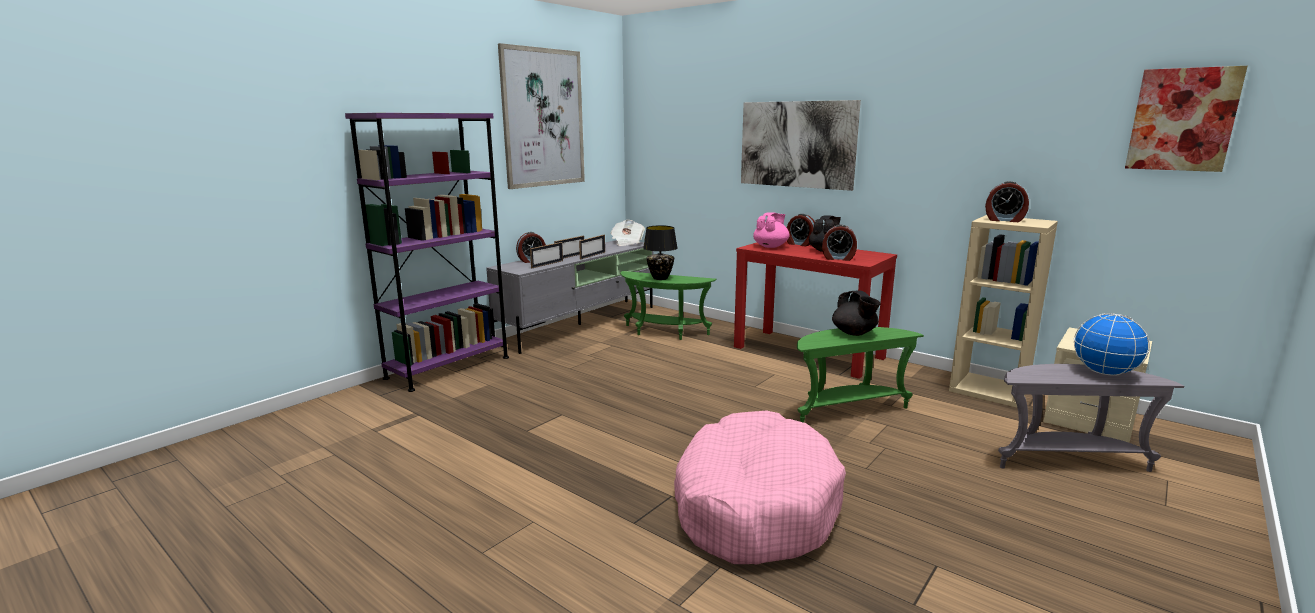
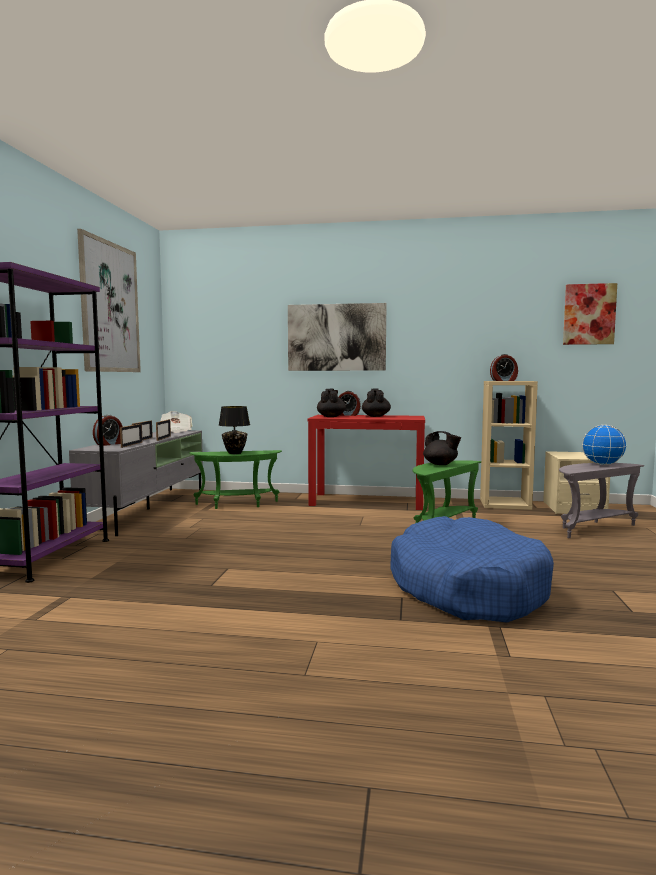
camera: 30 degrees left, 10 degrees down
pink dog bed [674,411,846,564] -> blue dog bed [391,516,554,622]
pink teapot [753,212,790,248] -> black teapot [317,389,346,417]
alarm clock [822,225,857,261] -> none

